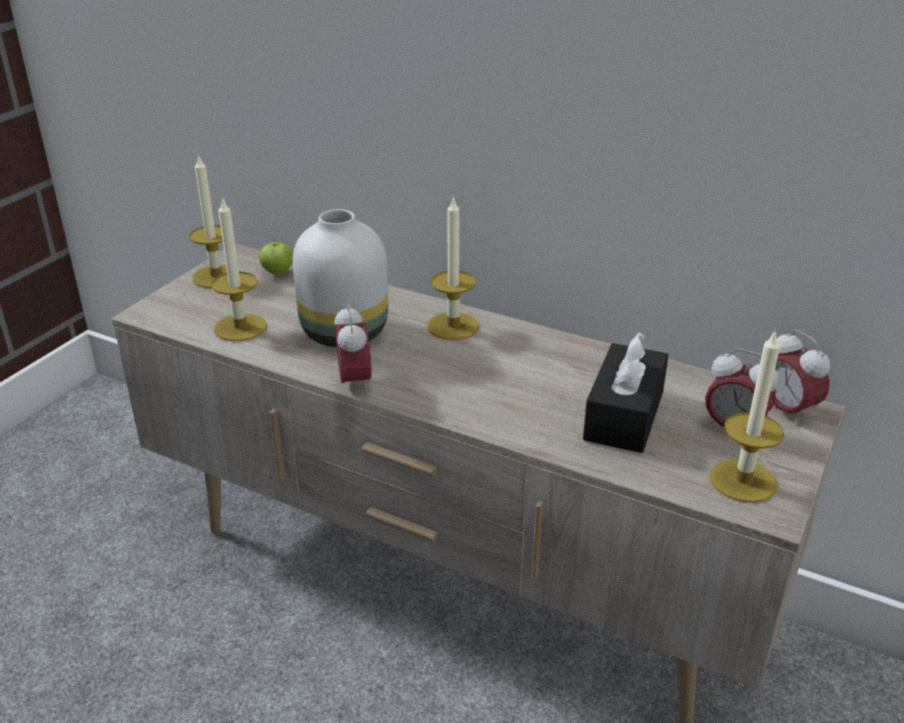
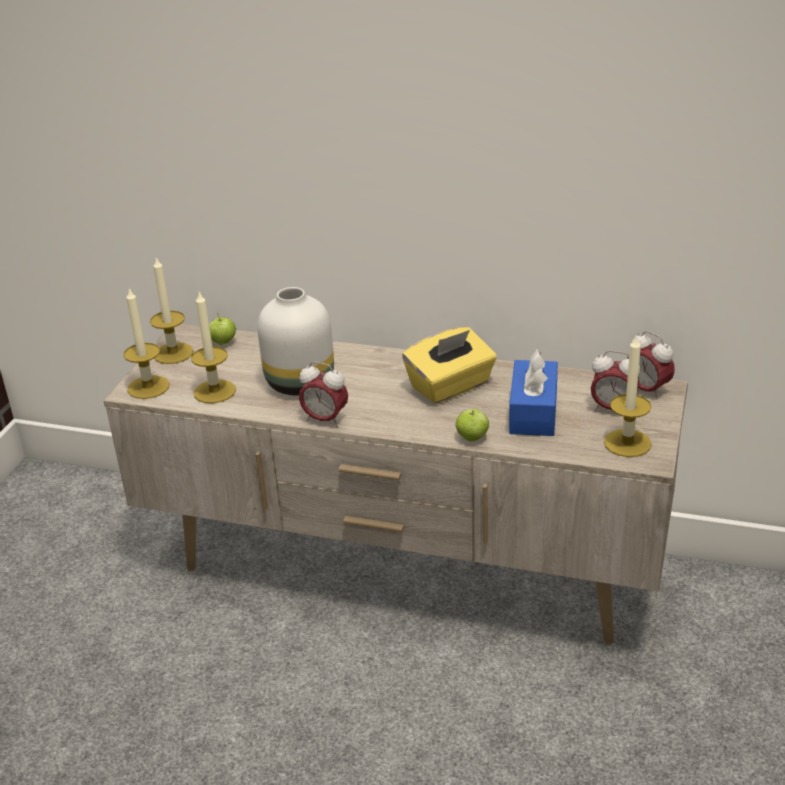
camera: 10 degrees left, 0 degrees up
alarm clock [334,304,372,394] -> alarm clock turned 135 degrees clockwise [299,362,348,427]
candle [427,195,479,340] -> candle moved to [123,288,169,399]
black tissue box [583,332,669,453] -> blue tissue box [509,349,558,436]
none -> yellow tissue box [402,327,497,404]
none -> apple [456,409,489,442]

